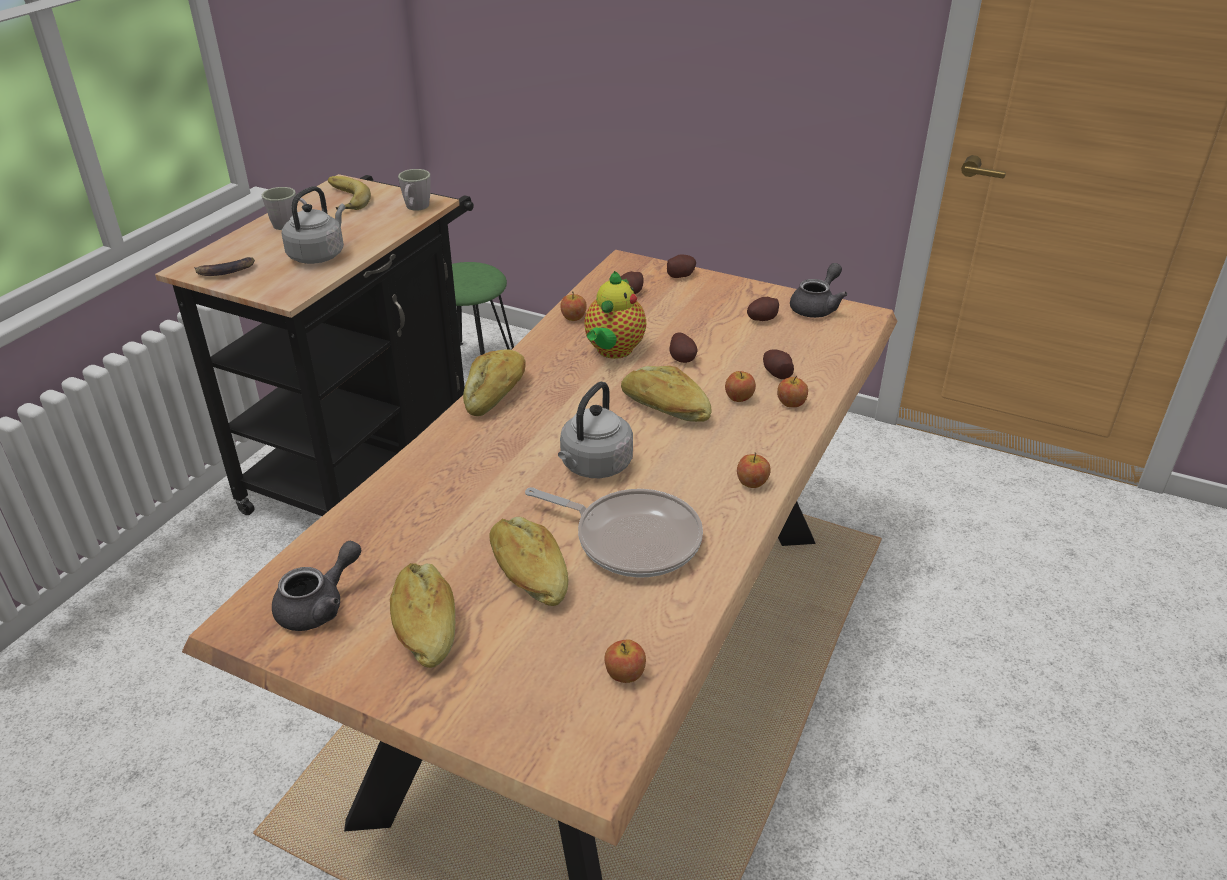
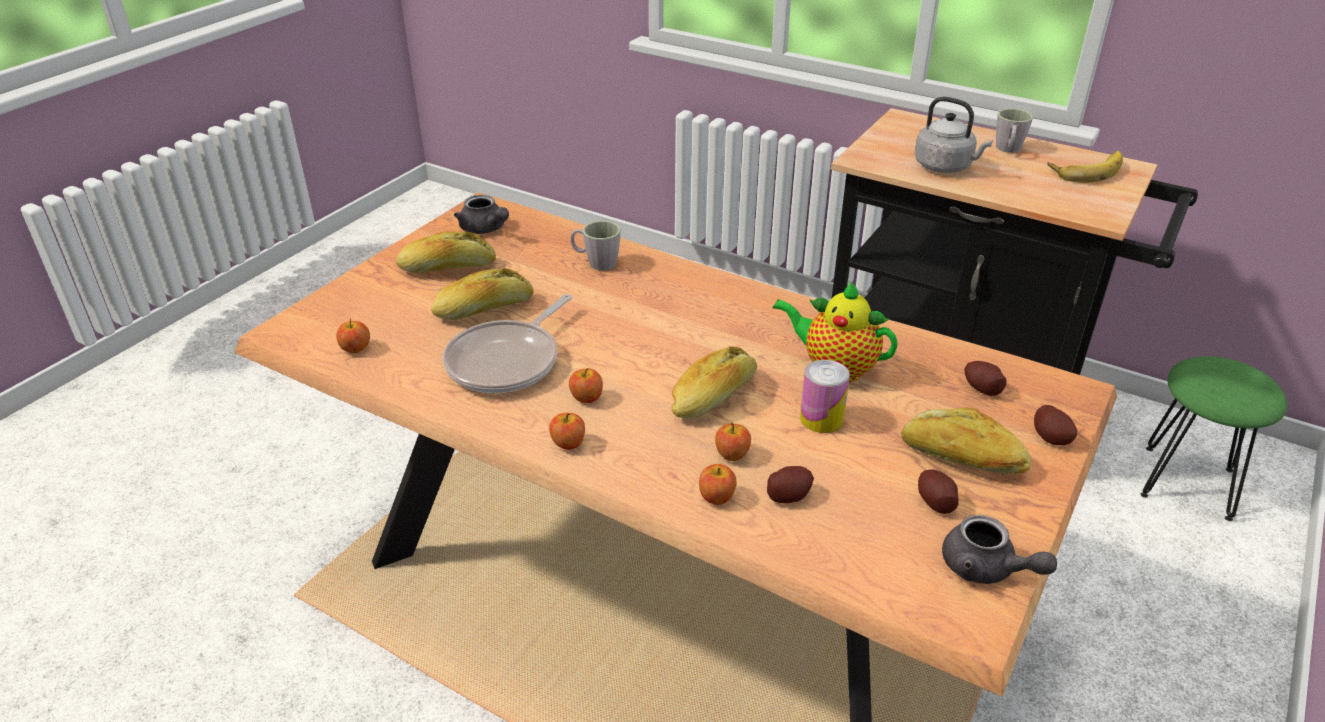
camera: 95 degrees right, 0 degrees up
banana [194,257,255,276] -> none
grey mug [398,169,431,210] -> grey mug moved to [571,221,621,271]
bread [463,349,526,416] -> bread moved to [901,407,1031,474]
grey kettle [558,382,633,478] -> none
apple [561,291,587,321] -> apple moved to [569,368,603,403]
potato [669,333,697,363] -> can [800,360,850,433]

